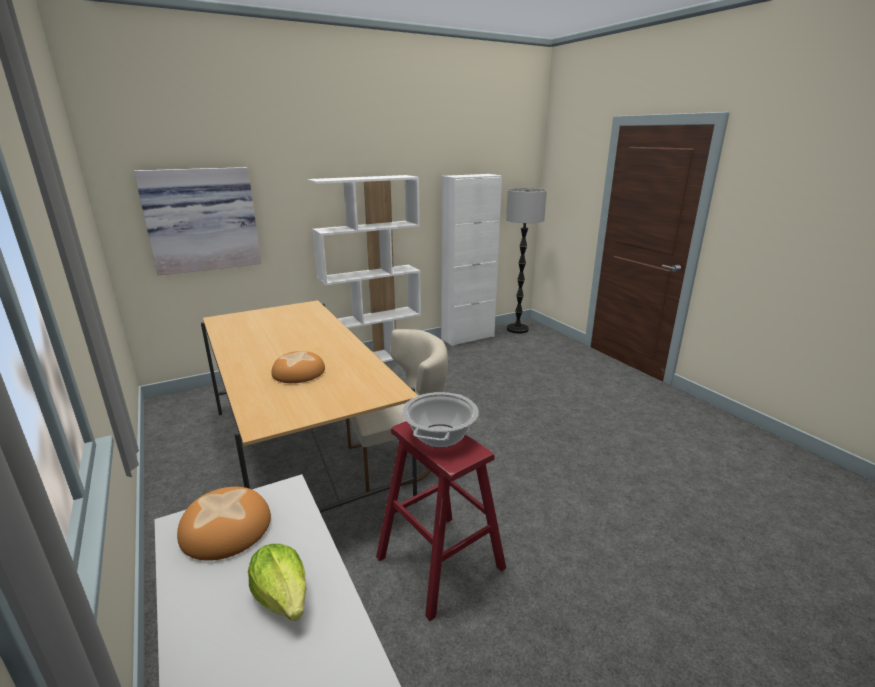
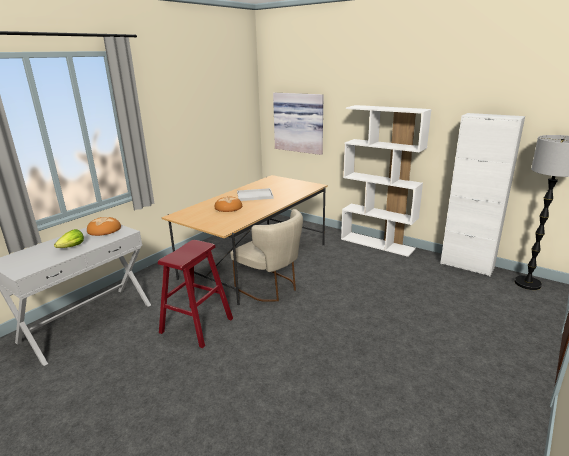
camera: 65 degrees right, 0 degrees up
cooking pot [402,392,479,448] -> none
none -> white tray [237,188,274,201]

